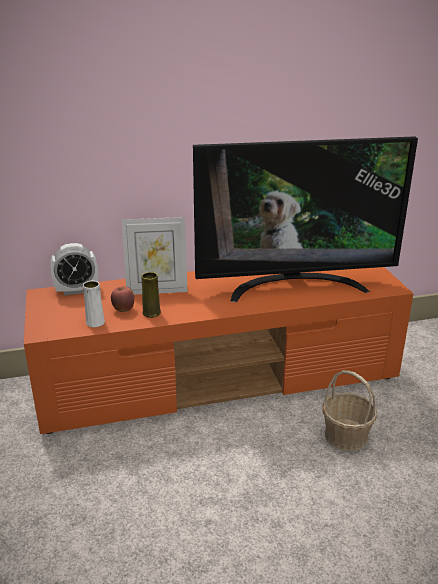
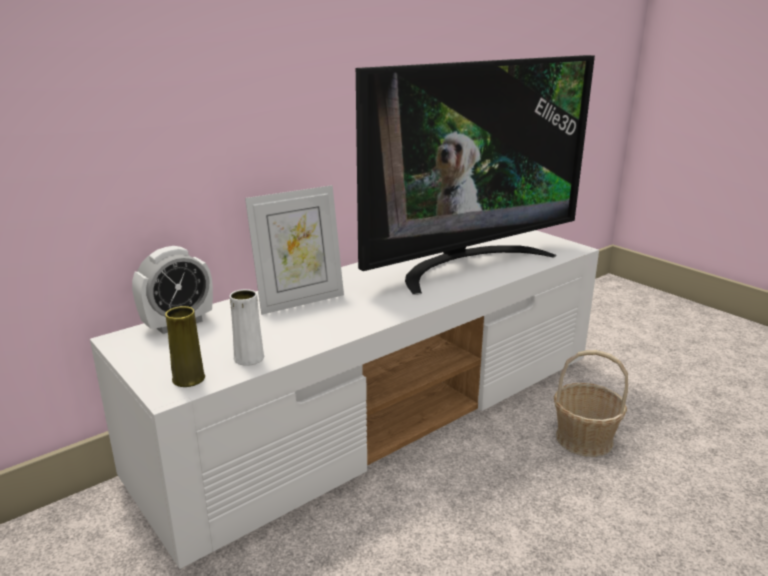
camera: 25 degrees left, 5 degrees down
orange tv stand [24,267,414,434] -> white tv stand [90,230,599,569]
apple [111,287,134,312] -> none
yellow vase [141,272,161,318] -> yellow vase moved to [165,306,205,387]

